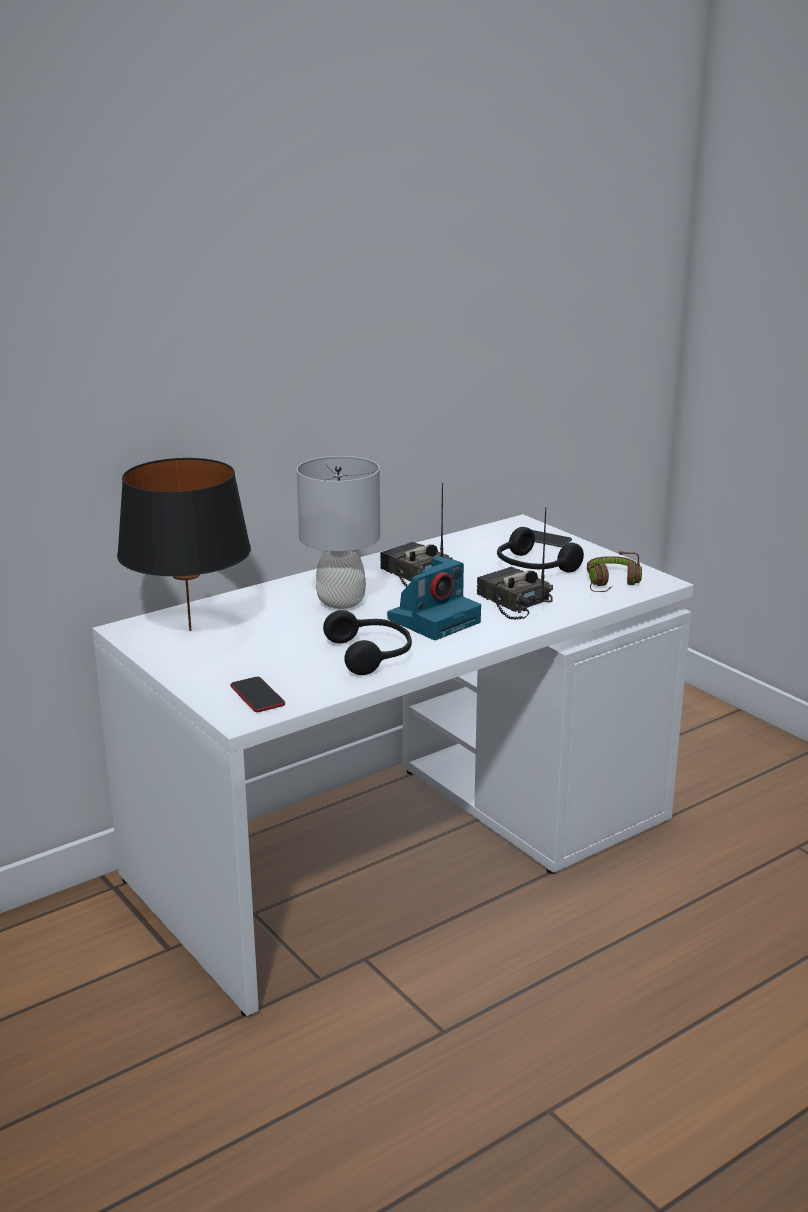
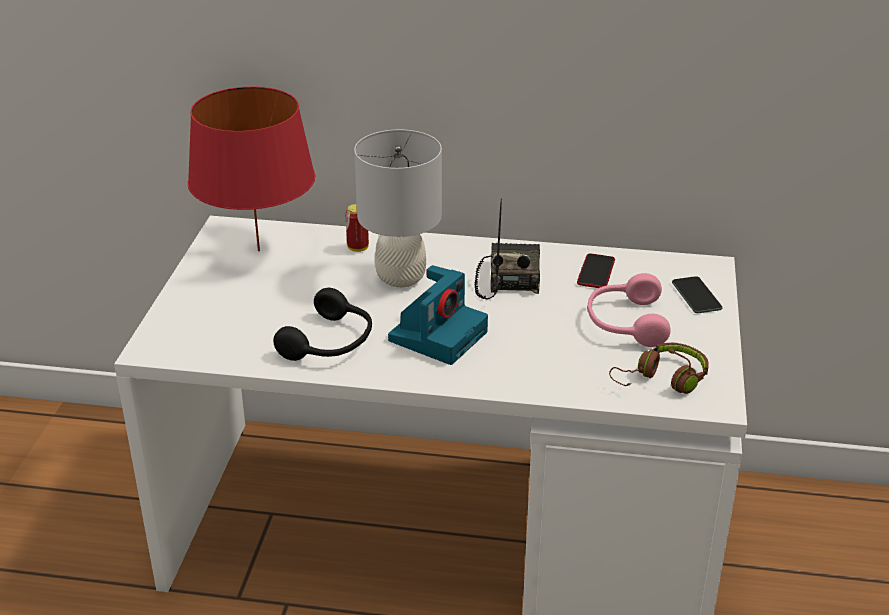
camera: 45 degrees right, 10 degrees up
black table lamp [117,458,251,631] -> red table lamp [188,86,315,251]
phone [230,677,285,712] -> phone moved to [577,254,615,288]
camera [387,556,481,640] -> camera turned 60 degrees counterclockwise [388,265,488,365]
radio [477,507,553,620] -> none
black headphones [497,527,584,572] -> pink headphones [587,273,671,347]
none -> can [345,204,369,252]

